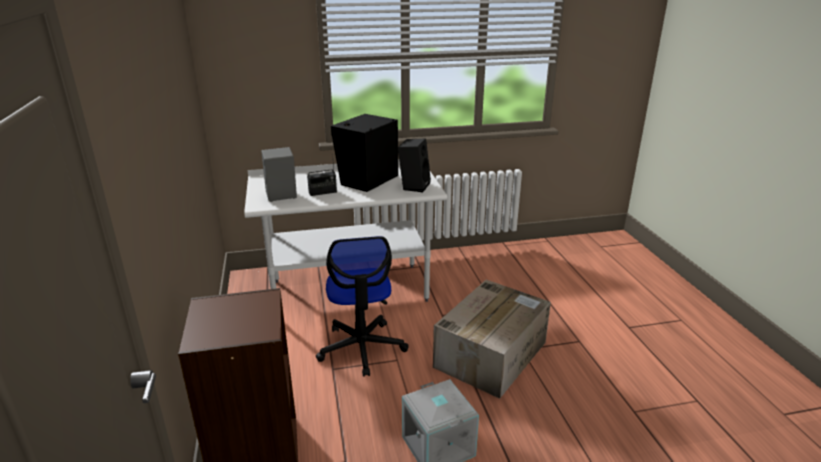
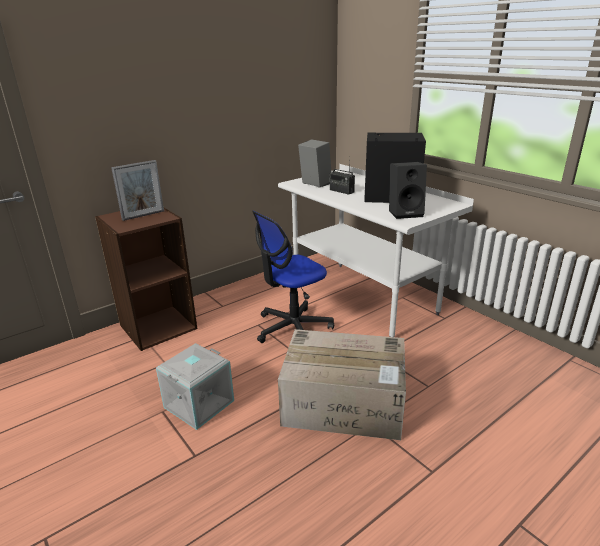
camera: 65 degrees right, 0 degrees up
none -> picture frame [111,160,164,221]

